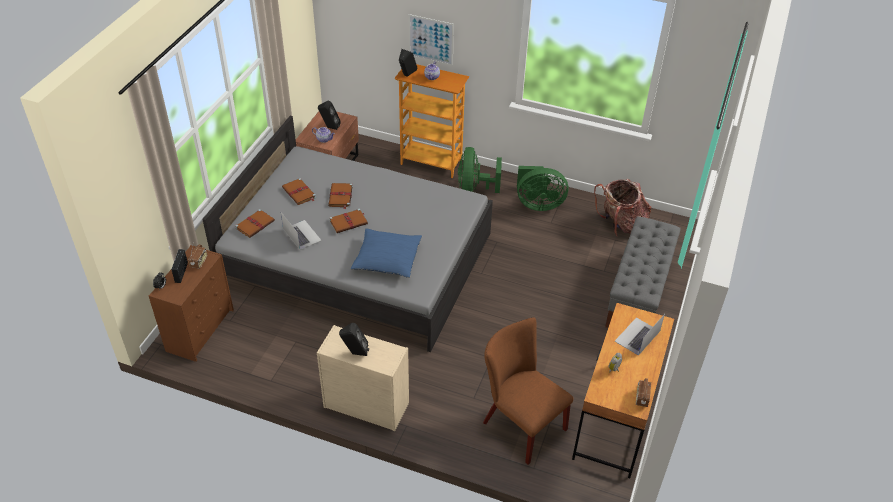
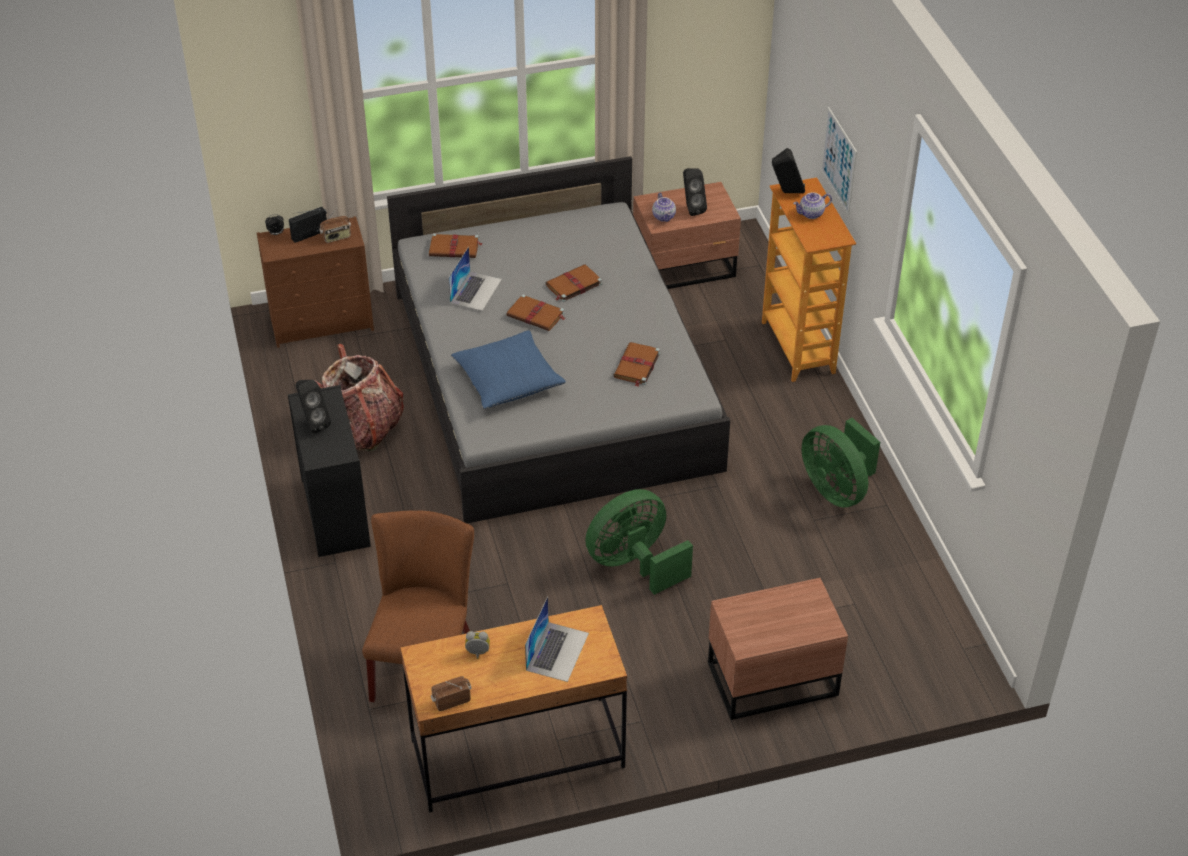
camera: 55 degrees right, 0 degrees up
brown book [282,178,316,205] -> brown book moved to [613,342,660,386]
beige dresser [317,325,409,431] -> black dresser [288,385,371,557]
green fan [458,147,502,193] -> green fan moved to [585,489,693,595]
backpack [594,178,651,237] -> backpack moved to [314,344,404,451]
grey bench [605,217,681,328] -> brown nightstand [708,578,848,720]
laptop [615,314,665,356] -> laptop turned 105 degrees clockwise [525,596,589,682]

